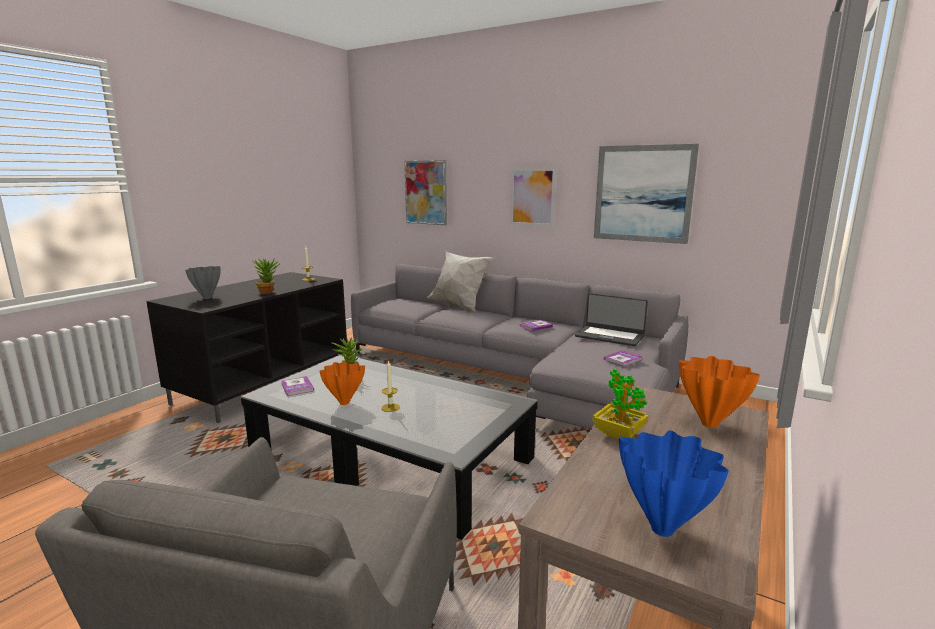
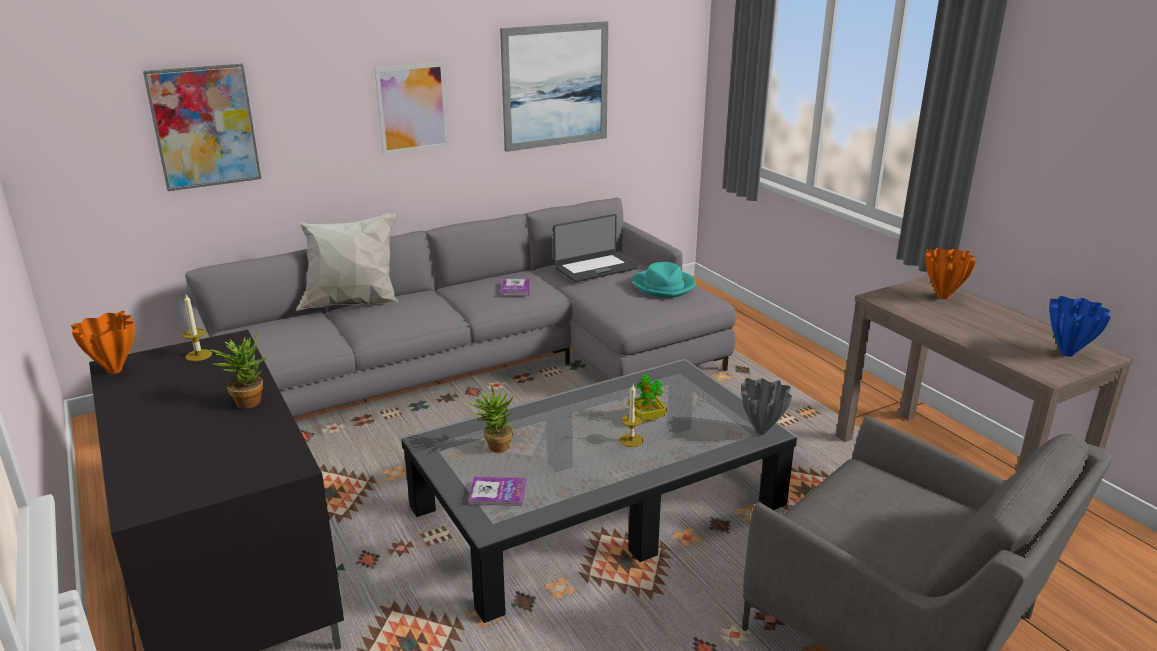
camera: 60 degrees left, 10 degrees up
grey vase [185,266,220,299] -> grey vase moved to [741,378,792,435]
orange vase [320,362,365,405] -> orange vase moved to [71,311,135,374]
potted plant [592,368,648,439] -> potted plant moved to [628,374,667,422]
book [604,350,643,367] -> turquoise hat [632,262,696,298]

